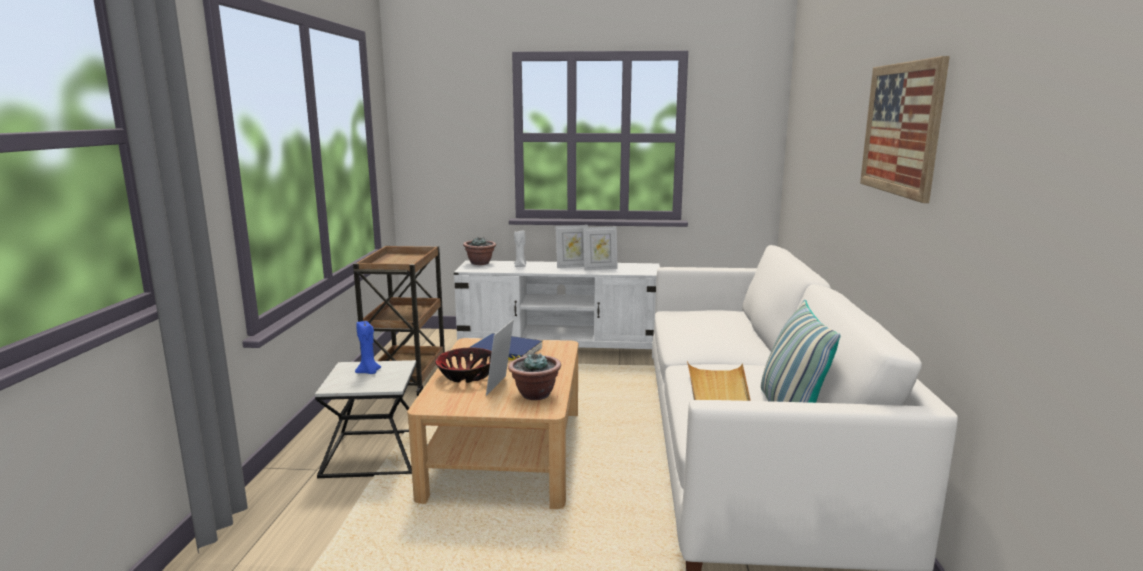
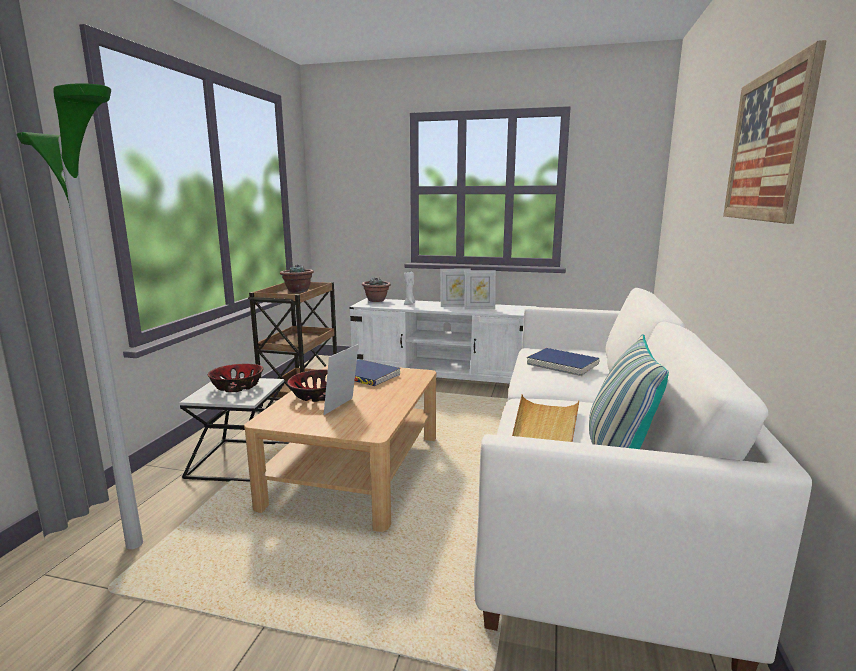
camera: 10 degrees right, 0 degrees up
blue candle [355,321,381,374] -> bowl [207,364,264,392]
potted plant [508,352,561,400] -> potted plant moved to [280,264,314,293]
none -> floor lamp [16,83,143,549]
none -> blue book [527,348,600,376]

